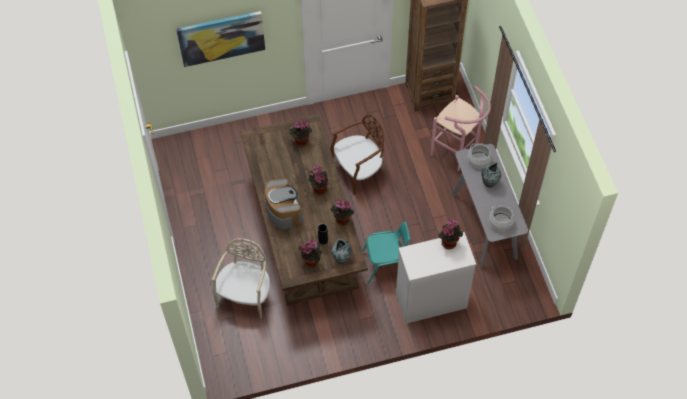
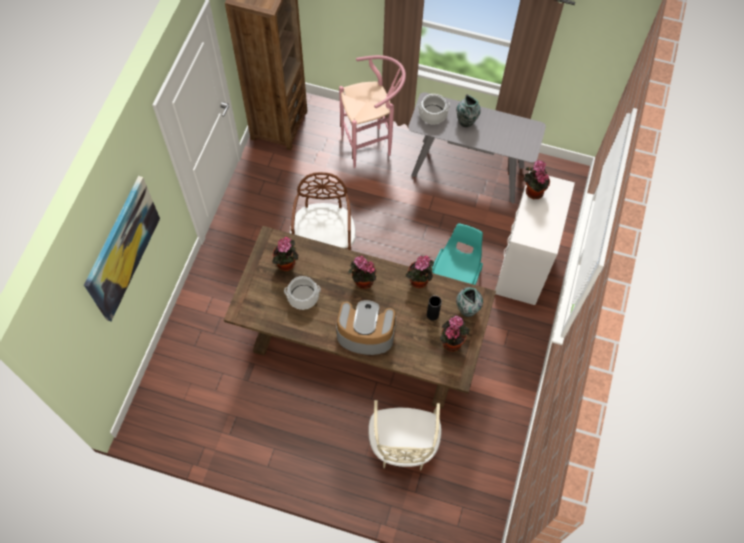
camera: 60 degrees left, 5 degrees up
beige chair [212,238,270,319] -> beige chair turned 135 degrees counterclockwise [368,400,442,470]
cooking pot [489,205,514,231] -> cooking pot moved to [284,276,321,310]

